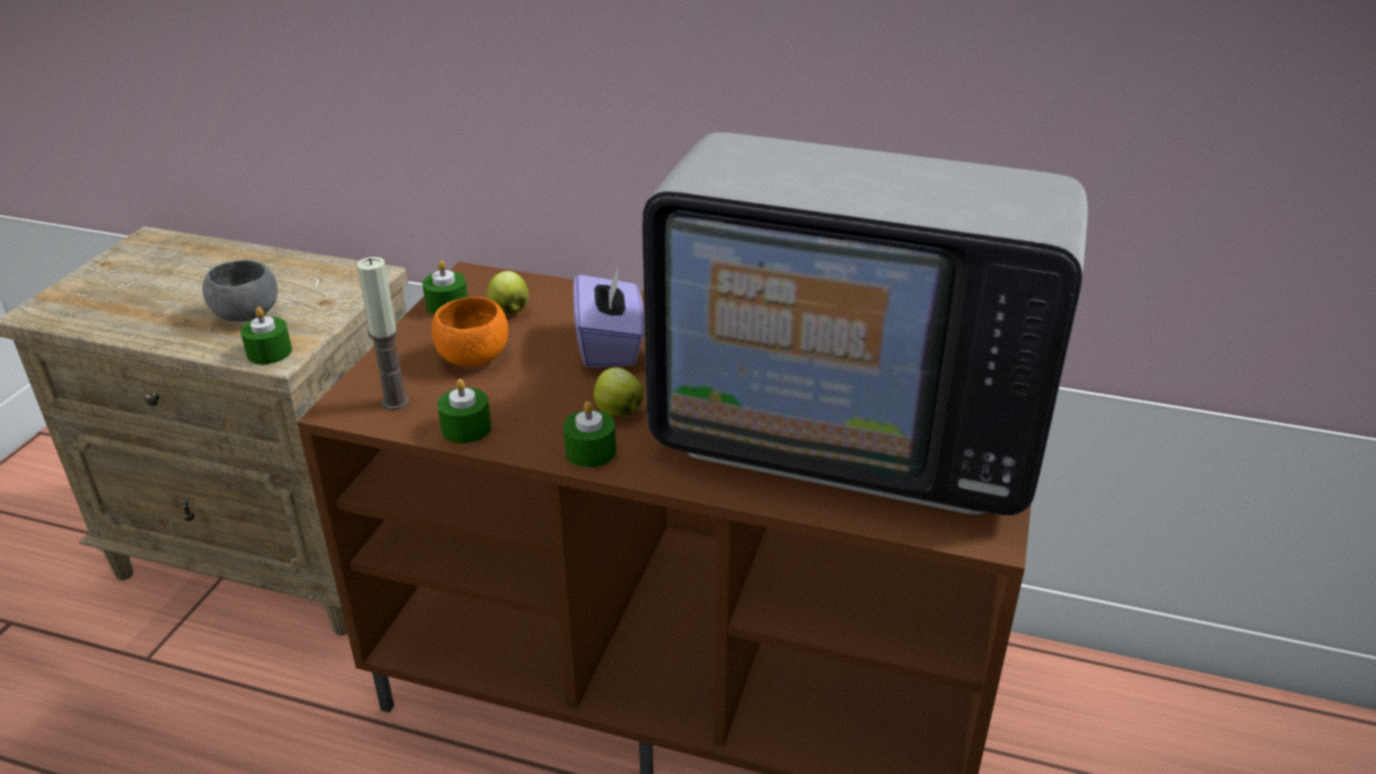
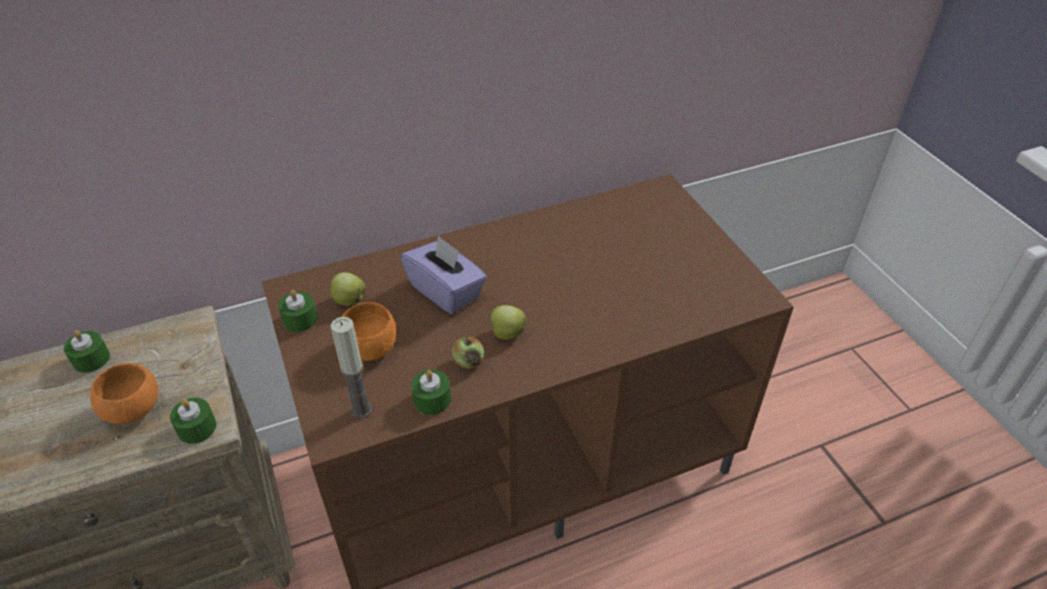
camera: 40 degrees left, 10 degrees up
grey bowl [202,260,278,322] -> orange bowl [90,363,159,424]
green candle [563,401,616,468] -> green candle moved to [64,330,110,373]
television [642,132,1088,516] -> none
none -> apple [452,337,484,370]

